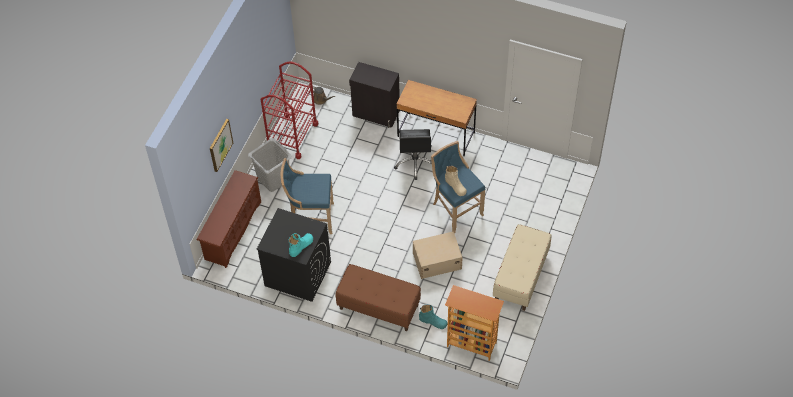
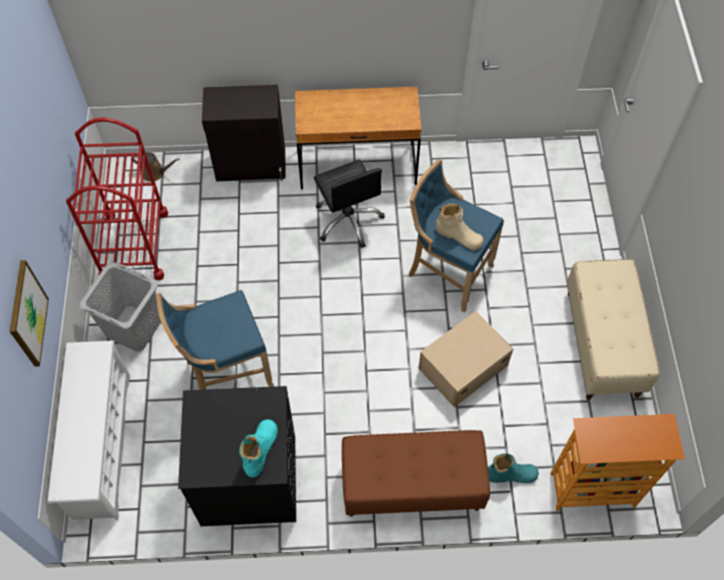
camera: 25 degrees left, 5 degrees up
brown shoe rack [197,170,261,268] -> white shoe rack [48,340,130,520]

